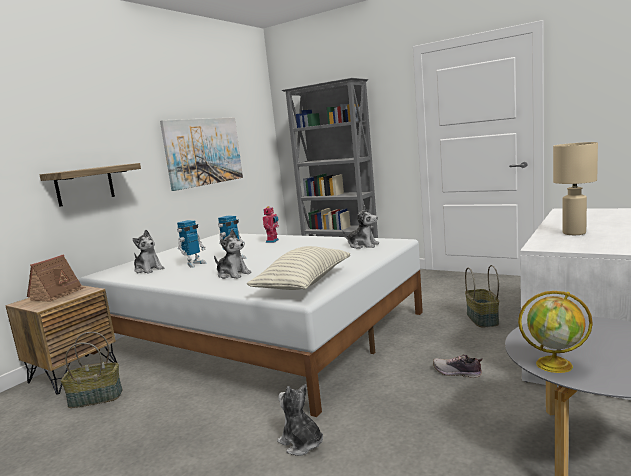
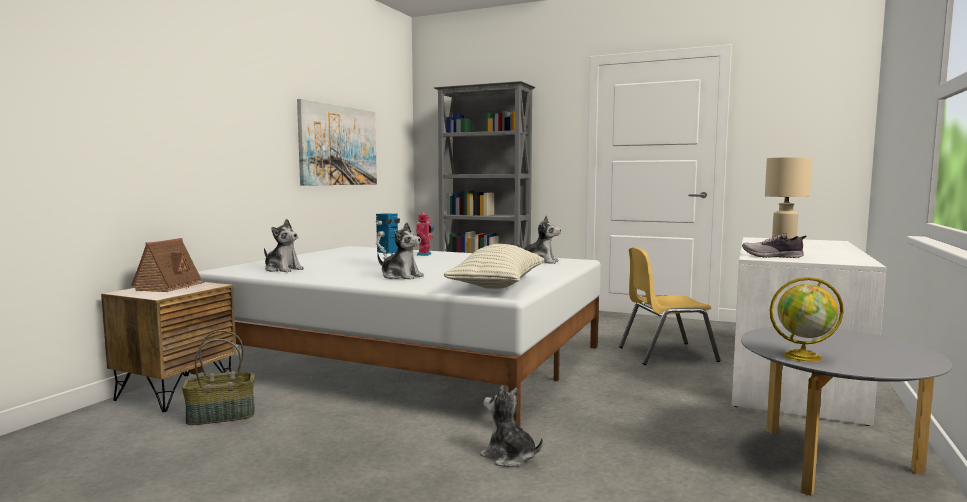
camera: 10 degrees left, 5 degrees down
shelf [40,163,141,207] -> none
toy robot [177,220,206,268] -> none
shoe [433,354,483,378] -> shoe moved to [742,233,806,258]
basket [465,265,499,327] -> yellow chair [619,247,721,365]

